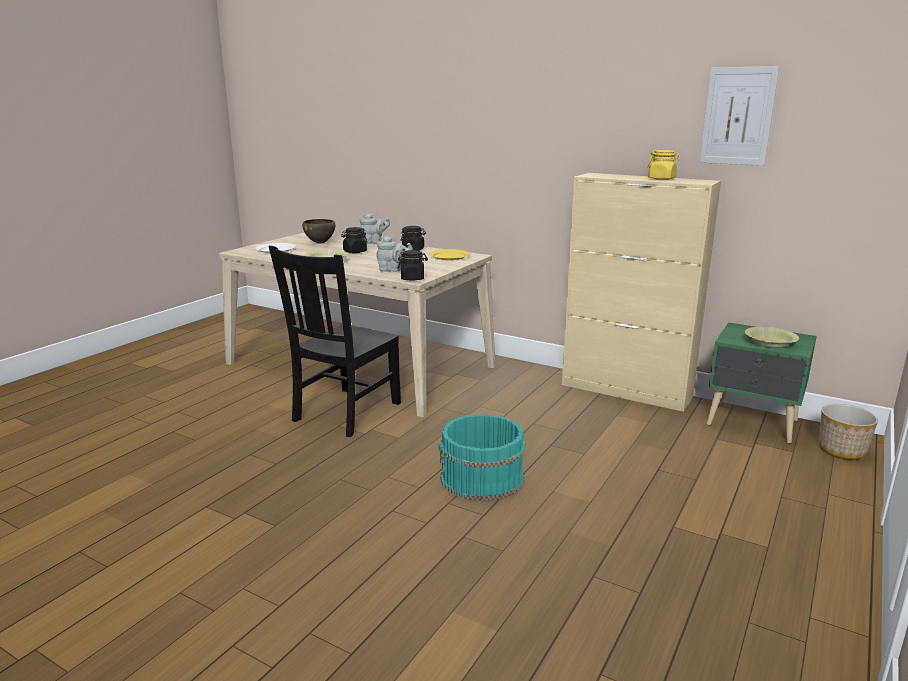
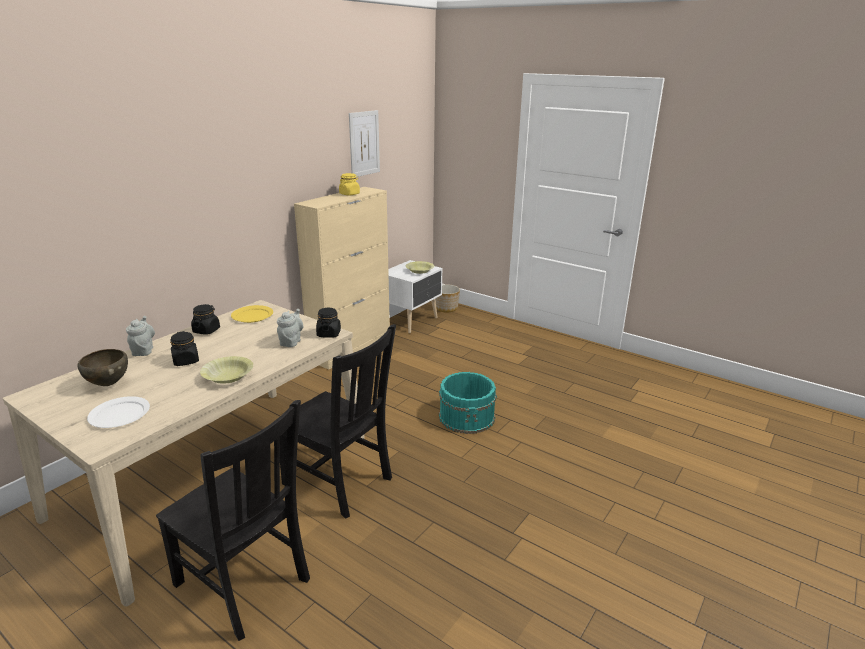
camera: 85 degrees left, 5 degrees up
green nightstand [706,322,817,443] -> white nightstand [388,260,442,333]
none -> black chair [156,400,310,641]

